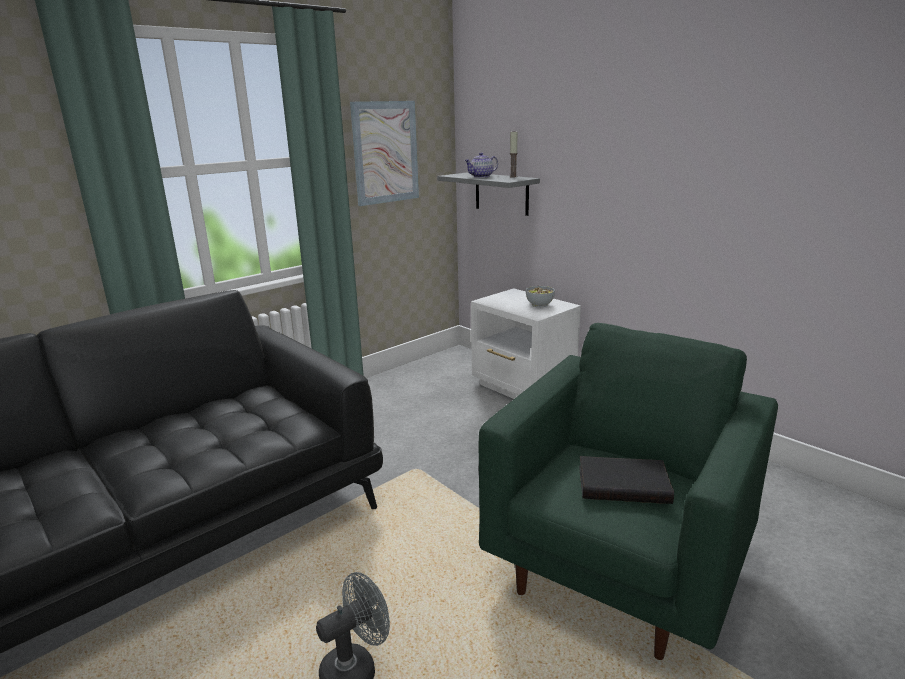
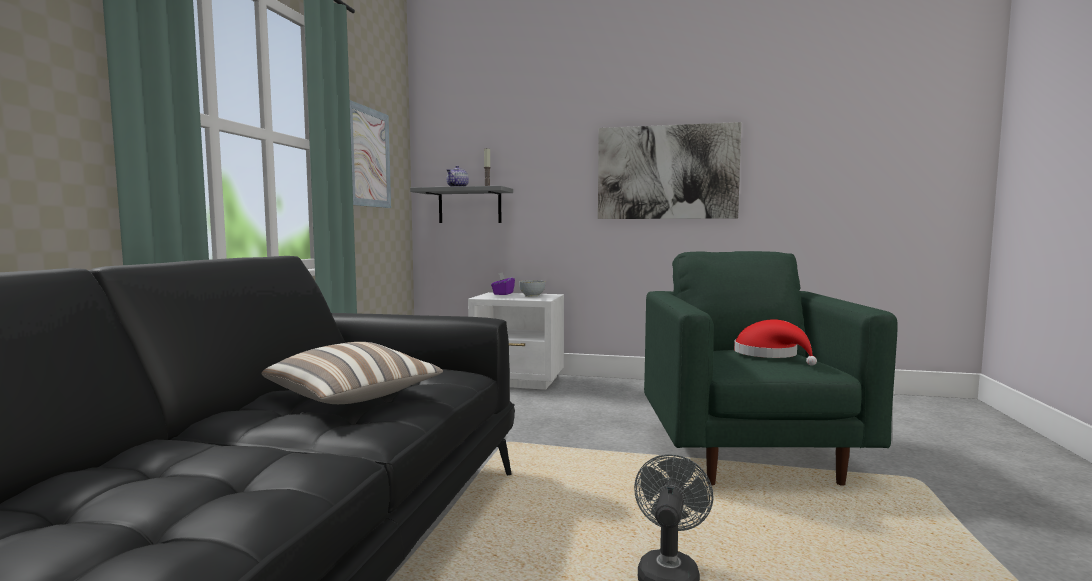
camera: 35 degrees left, 15 degrees down
black book [579,456,674,504] -> red hat [734,319,817,366]
none -> pillow [262,342,443,404]
none -> purple tissue box [491,272,515,295]
none -> picture [598,122,742,219]

